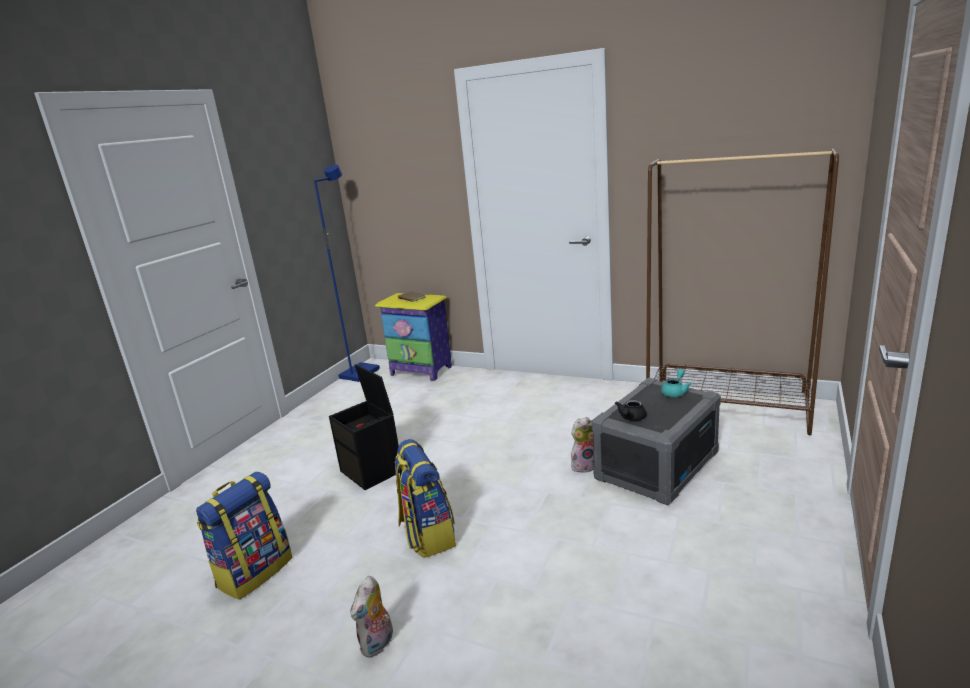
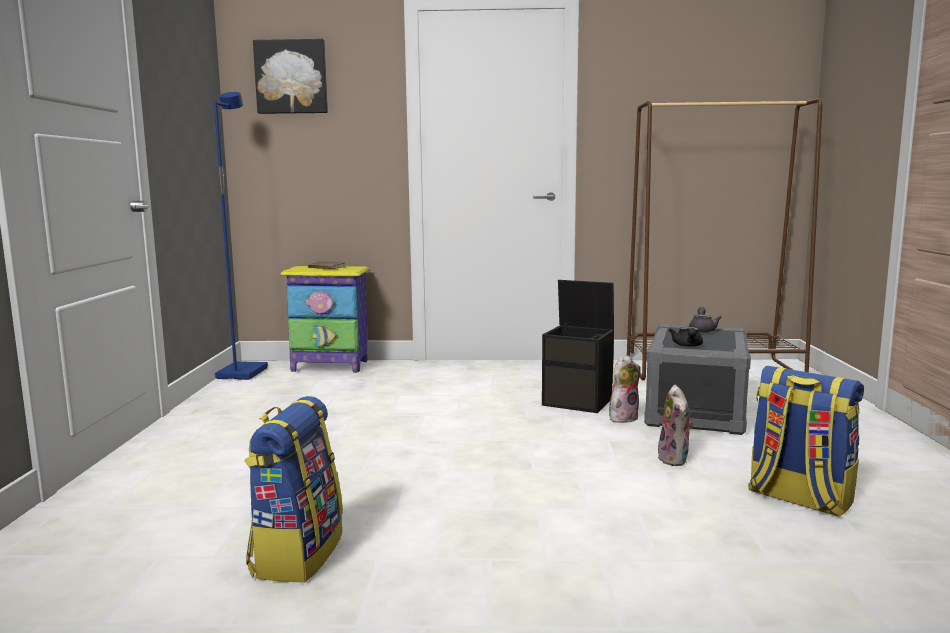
camera: 25 degrees left, 10 degrees down
black storage box [329,364,399,490] -> black storage box moved to [542,280,614,413]
plush toy [351,576,393,658] -> plush toy moved to [658,385,695,466]
backpack [395,439,456,558] -> backpack moved to [748,366,864,517]
turquoise teapot [661,369,692,397] -> grey teapot [689,307,722,333]
none -> picture [253,39,328,114]

